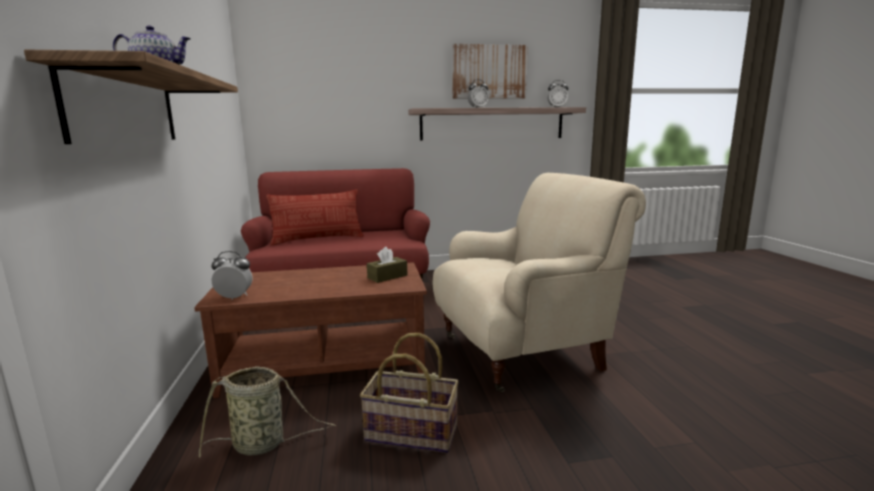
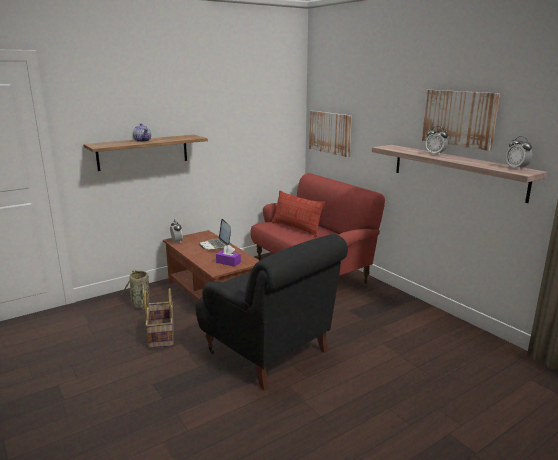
camera: 65 degrees right, 5 degrees up
brown tissue box [367,247,407,283] -> purple tissue box [216,245,241,267]
beige armchair [433,173,646,392] -> black armchair [195,234,348,391]
none -> laptop [198,219,231,250]
none -> picture [309,111,352,157]

